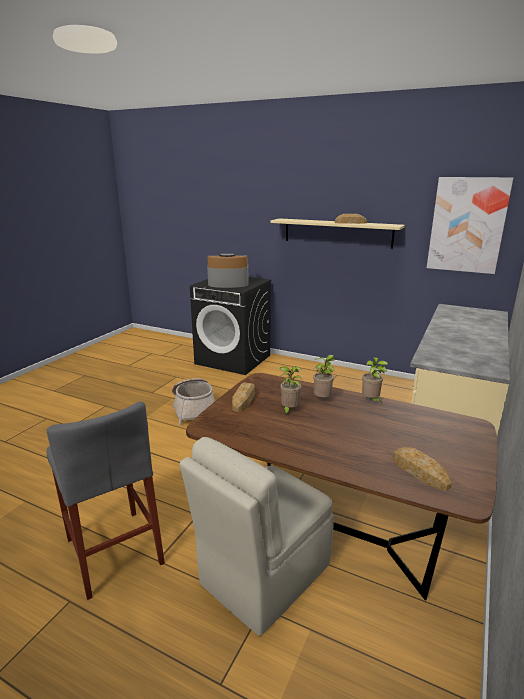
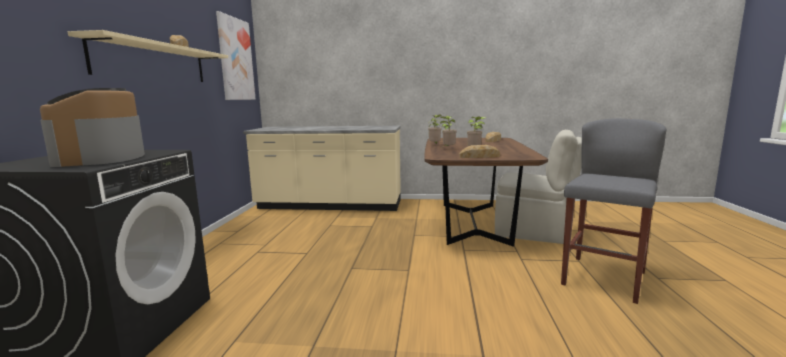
camera: 110 degrees left, 10 degrees down
basket [172,378,215,425] -> none

